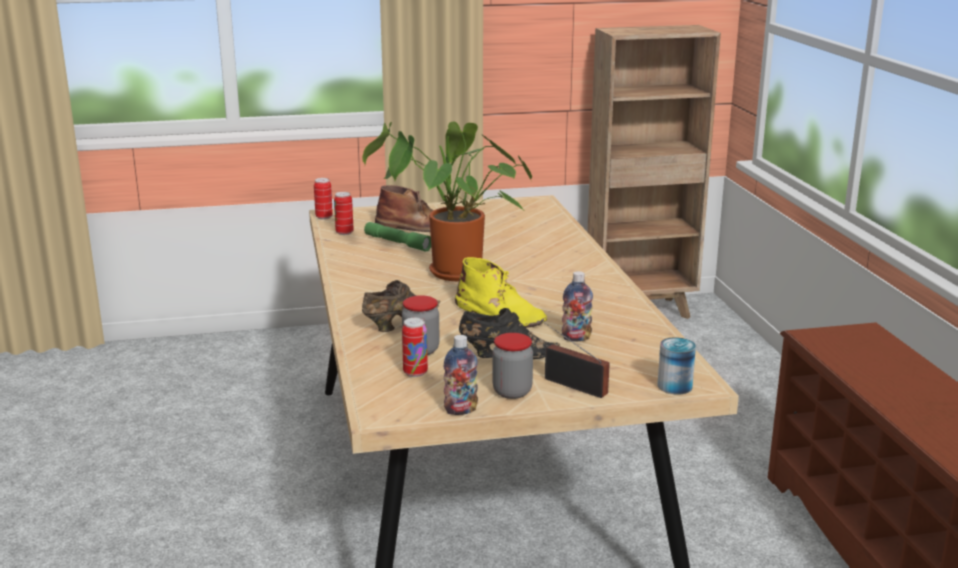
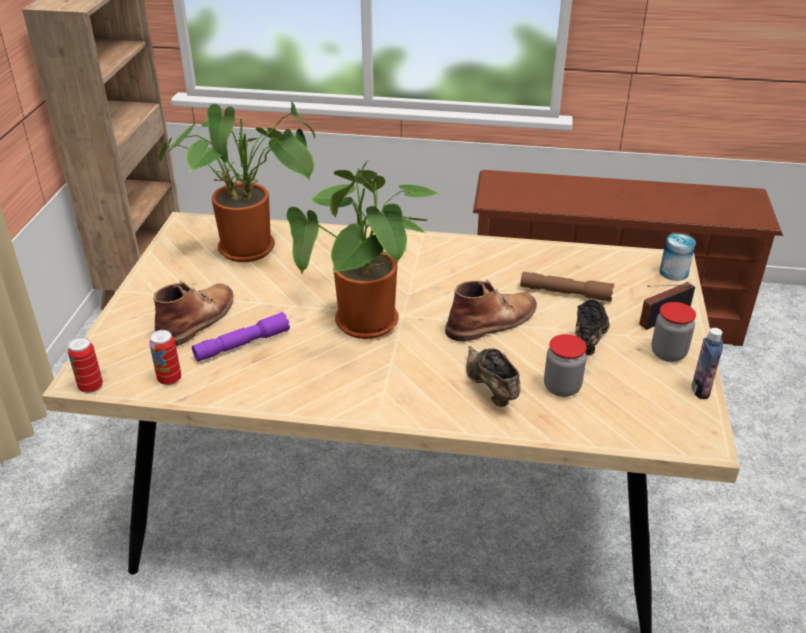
camera: 70 degrees left, 15 degrees up
green flashlight [364,222,431,252] -> purple flashlight [192,312,290,362]
can [402,318,428,377] -> none
yellow boot [455,257,547,328] -> brown boot [445,280,537,341]
bottle [562,271,593,341] -> brown flashlight [520,272,614,302]
none -> potted plant [158,101,315,262]

